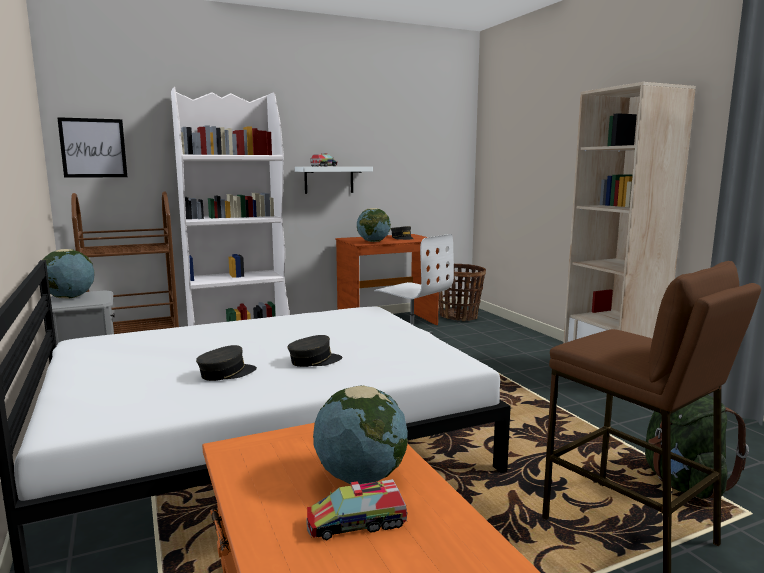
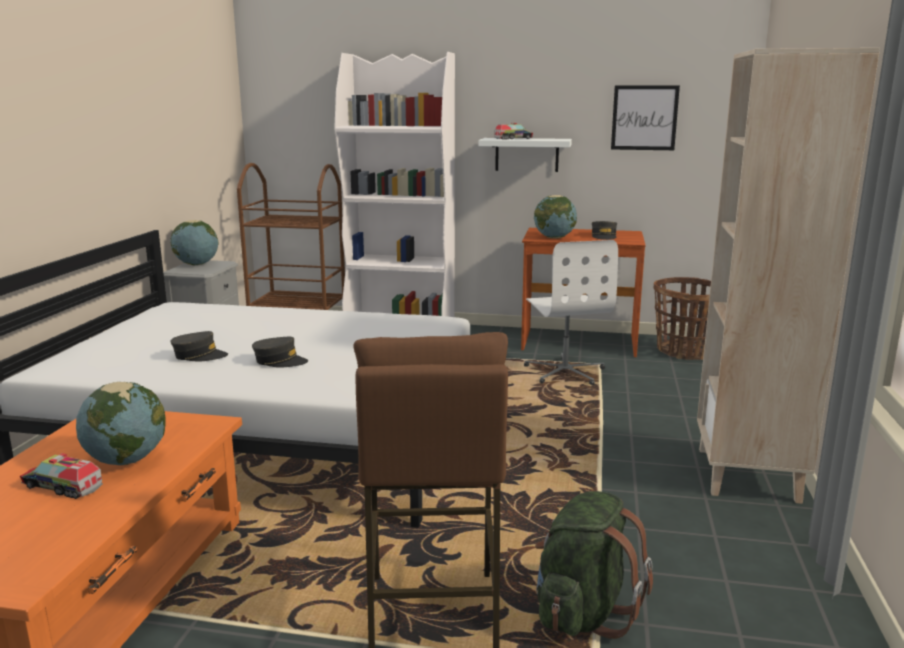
camera: 35 degrees right, 5 degrees up
picture [57,117,127,178] -> picture moved to [611,85,680,150]

